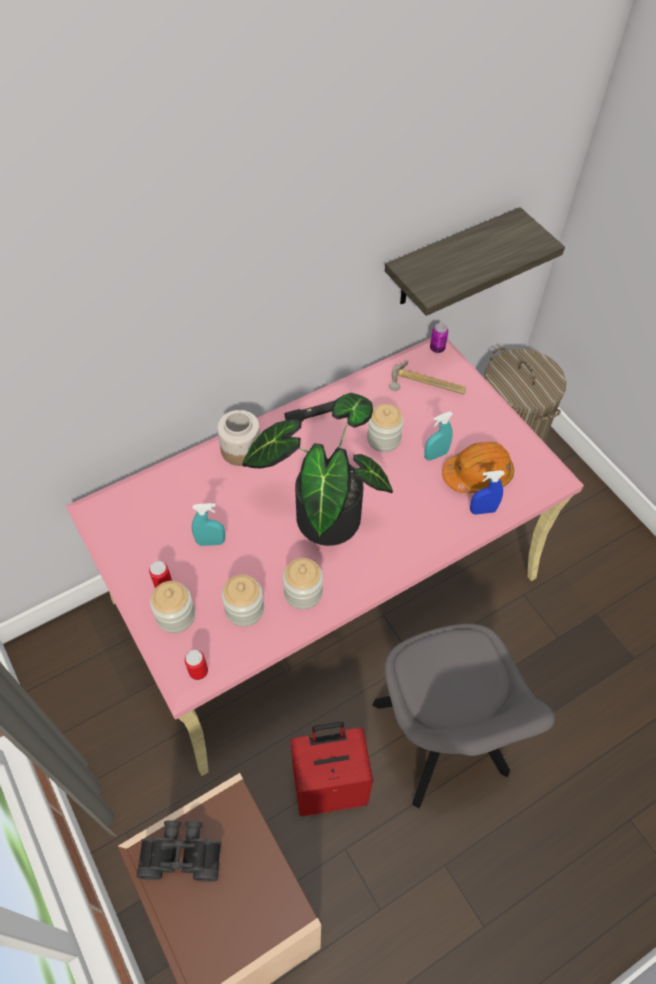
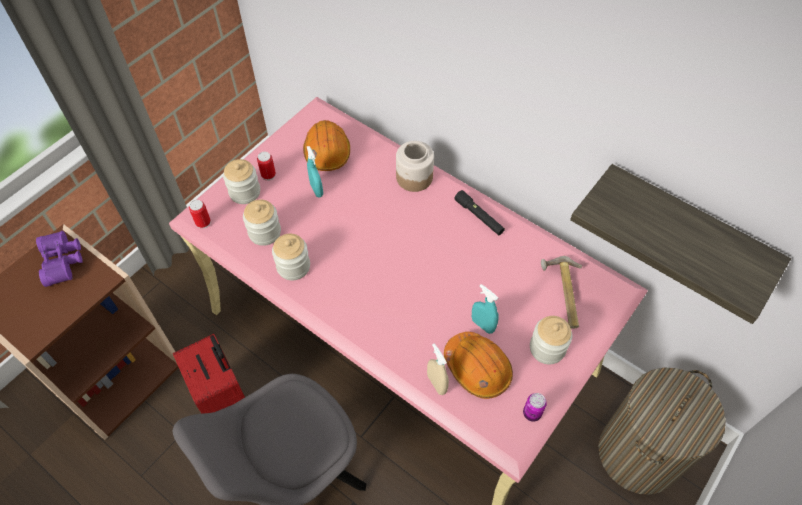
camera: 70 degrees right, 0 degrees up
black binoculars [136,820,221,882] -> purple binoculars [36,231,83,287]
potted plant [242,393,393,546] -> none
jar [367,404,404,452] -> jar moved to [530,316,572,364]
can [430,323,448,353] -> can moved to [523,393,547,422]
blue spray bottle [470,470,505,515] -> beige spray bottle [427,343,449,395]
none -> orange hard hat [303,120,350,171]

